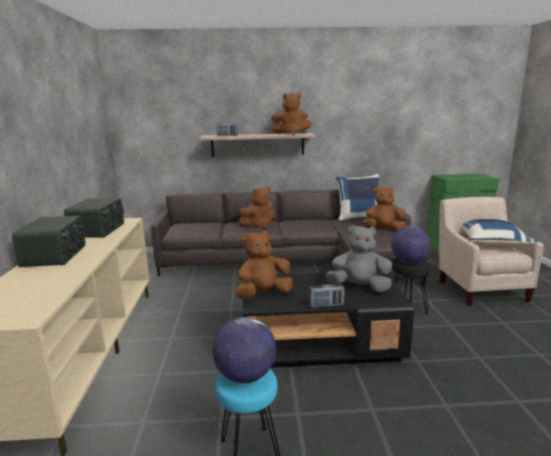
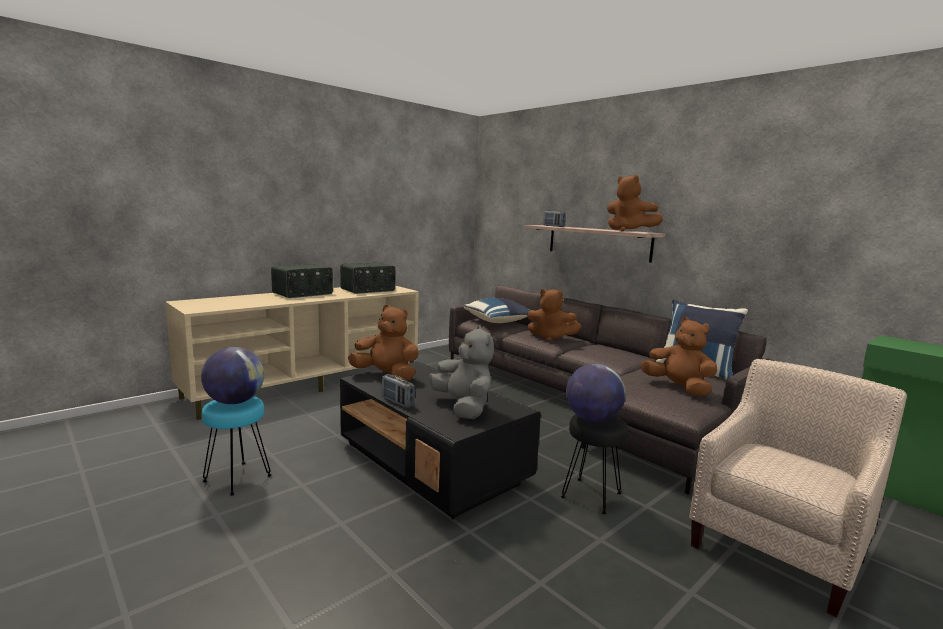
camera: 50 degrees right, 5 degrees down
blue pillow [462,219,538,248] -> blue pillow moved to [463,298,531,323]

